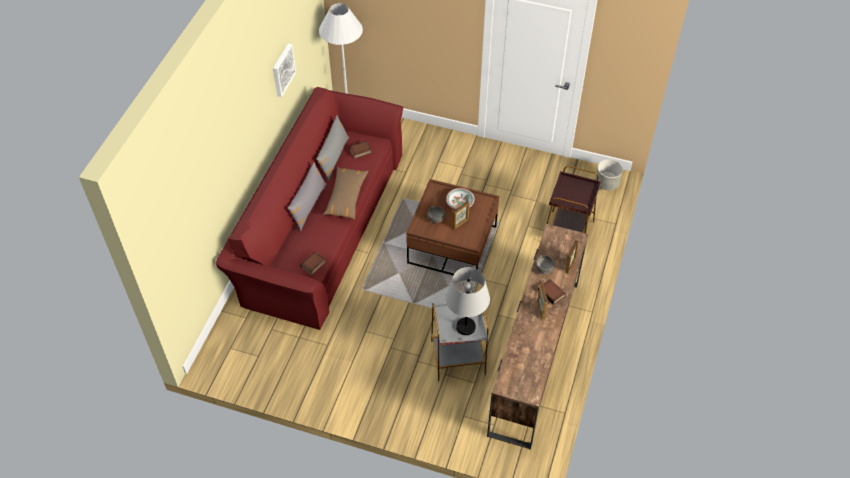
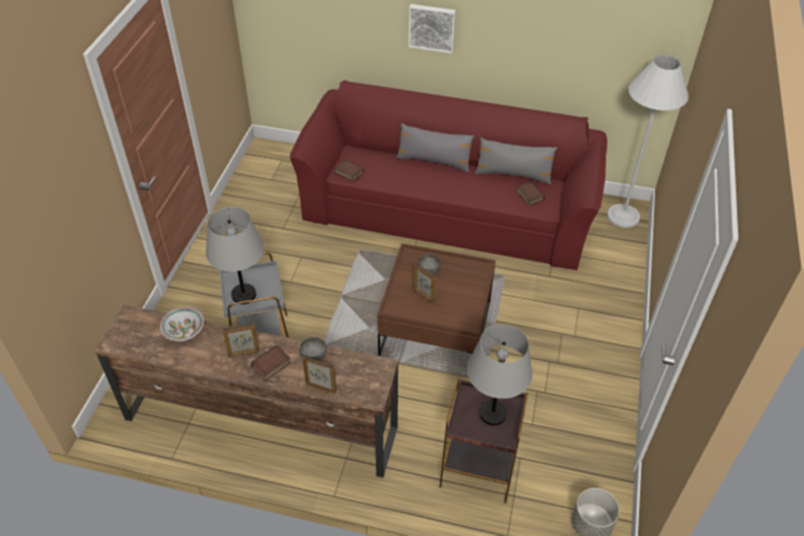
camera: 85 degrees right, 5 degrees down
picture [273,44,296,97] -> picture moved to [409,4,456,53]
brown pillow [324,167,368,220] -> none
bowl [446,188,474,209] -> bowl moved to [160,307,204,341]
none -> grey table lamp [467,324,532,426]

